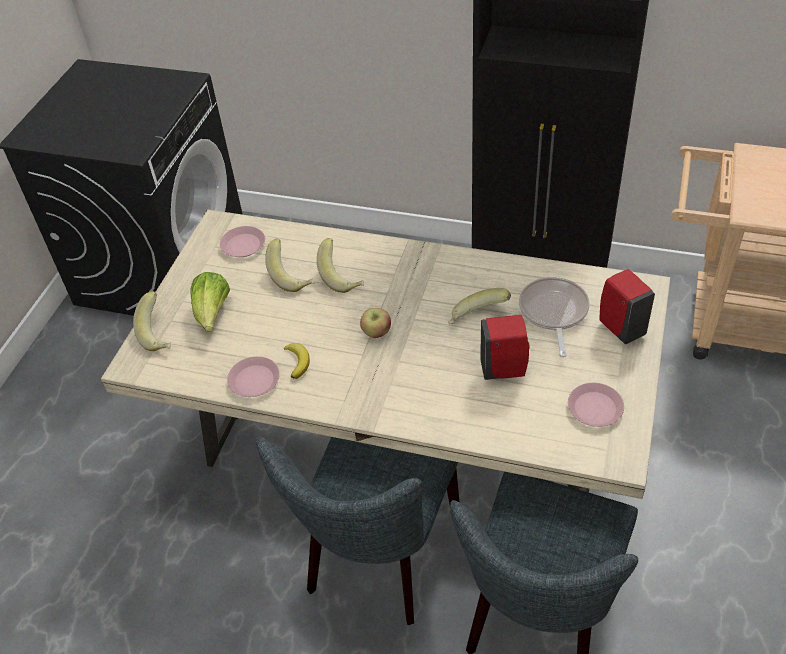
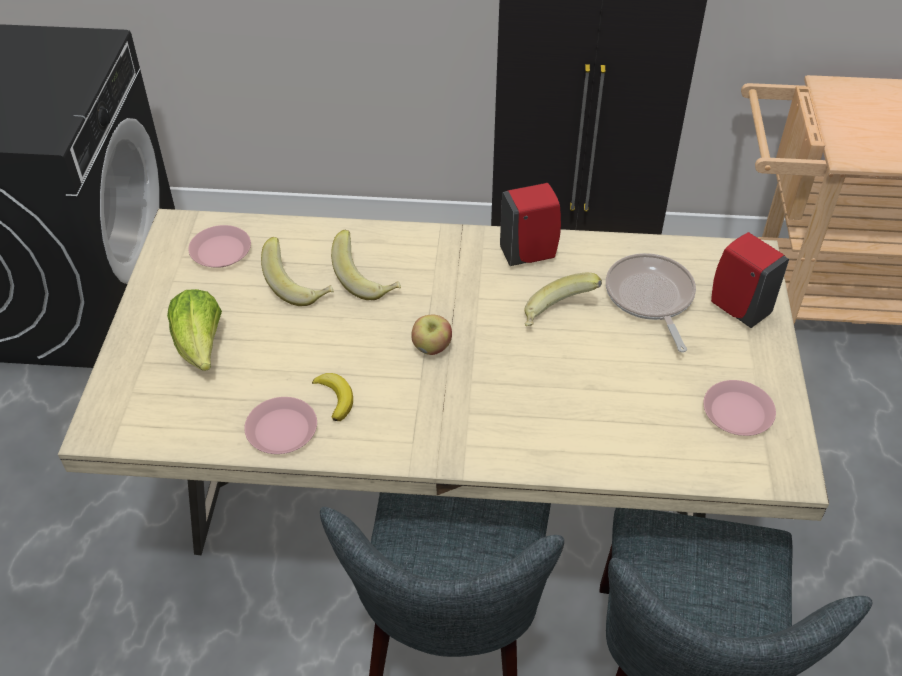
camera: 15 degrees left, 0 degrees up
banana [133,291,171,351] -> none
red soap dispenser [480,315,530,380] -> red soap dispenser moved to [500,183,561,266]

